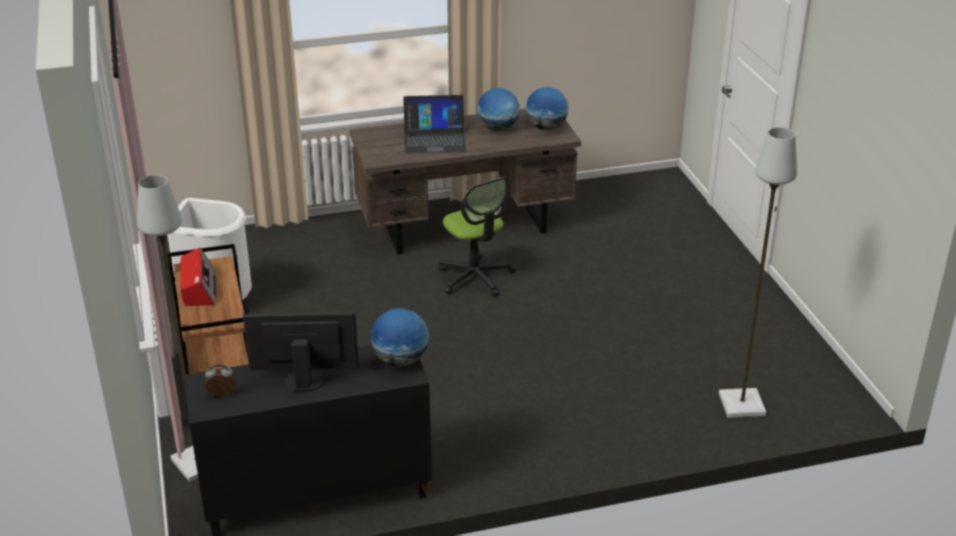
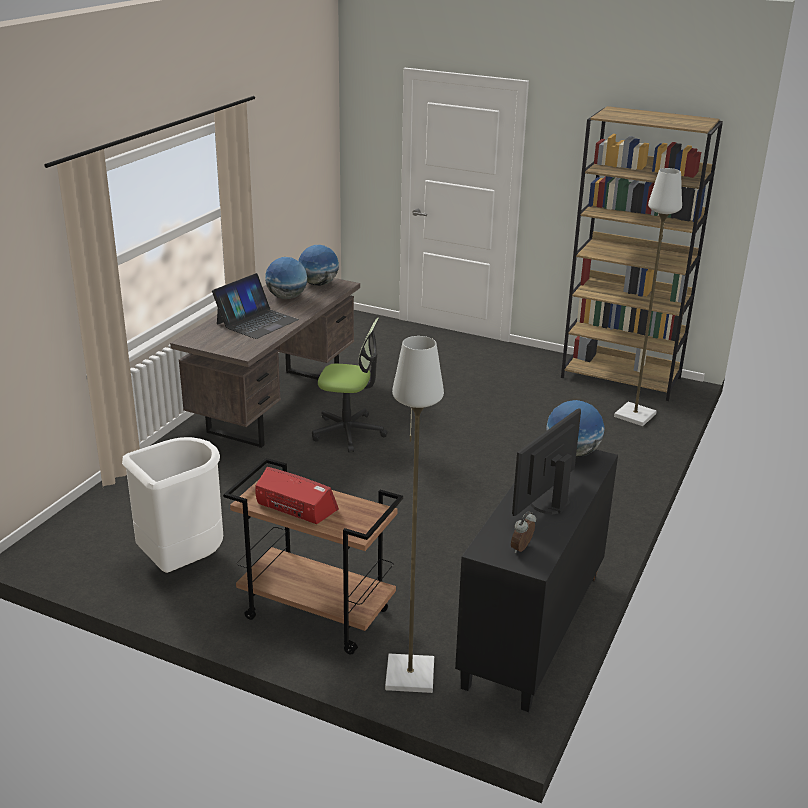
camera: 50 degrees left, 5 degrees down
none -> brown bookcase [561,106,723,401]

